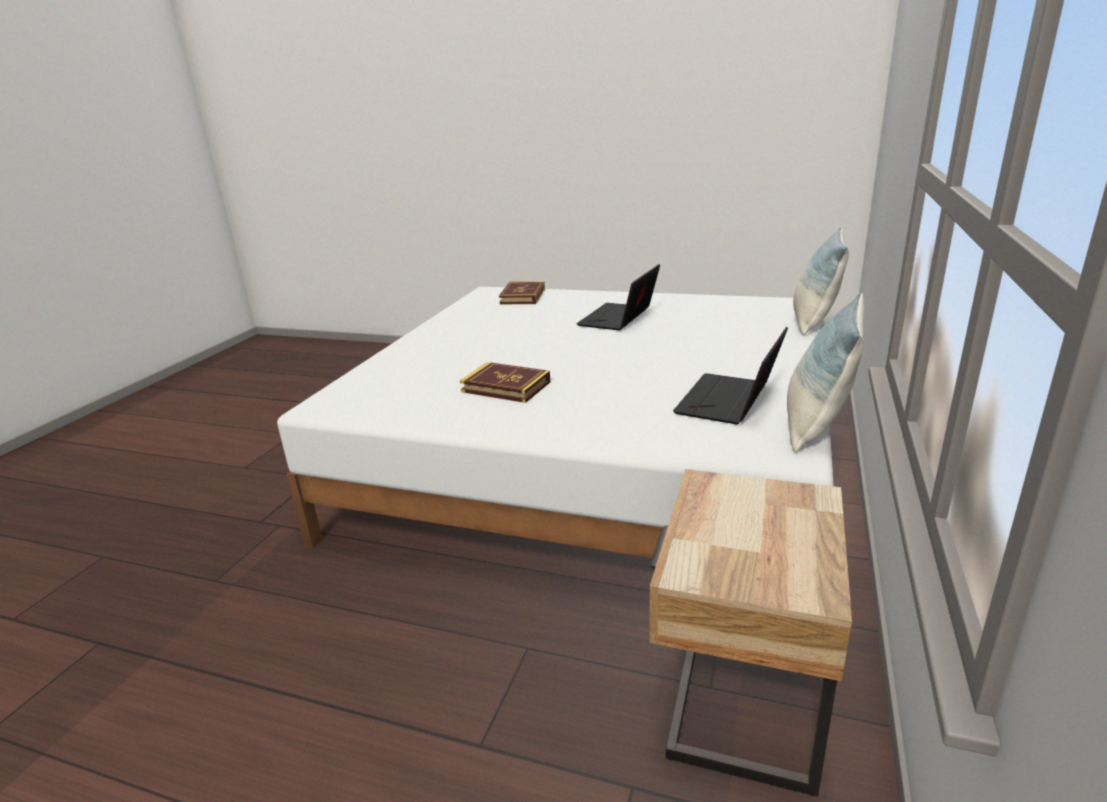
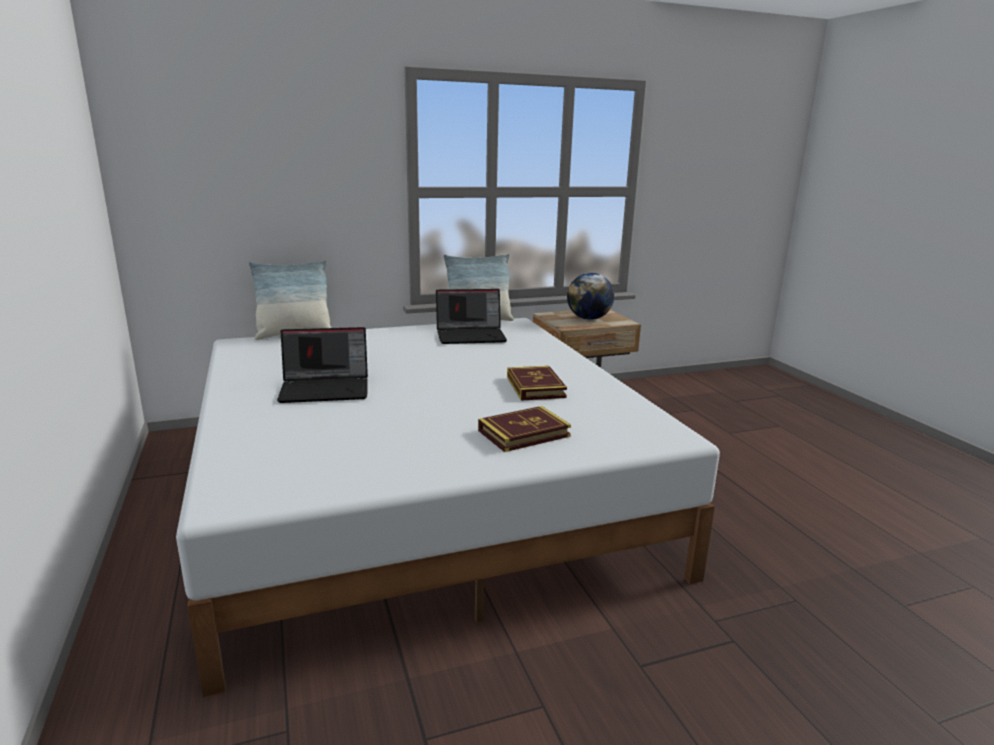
camera: 130 degrees left, 5 degrees down
book [499,281,545,304] -> book moved to [478,406,571,452]
none -> globe [567,273,614,320]

